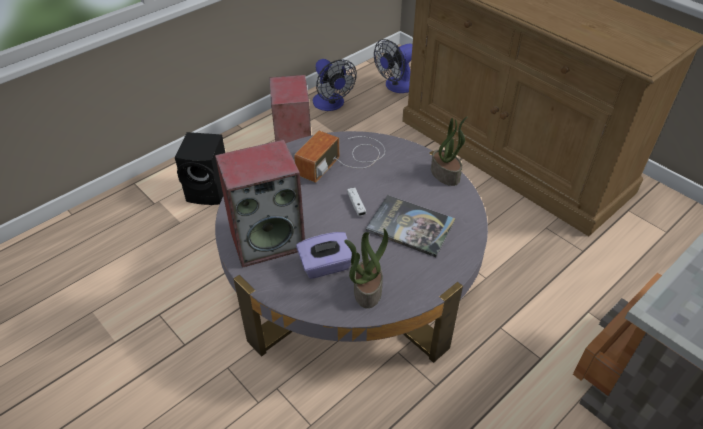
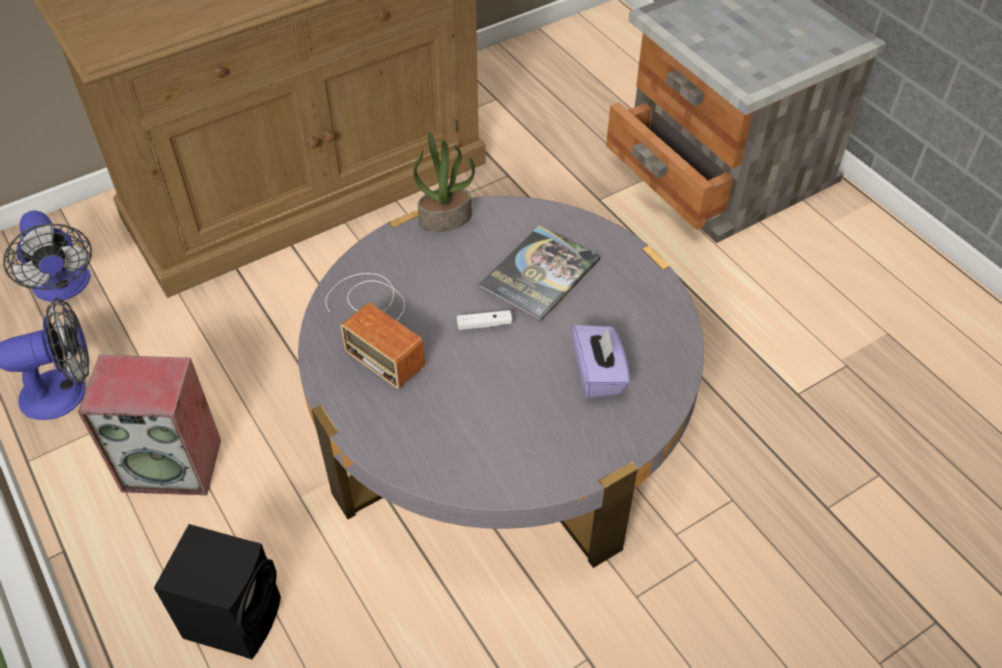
camera: 80 degrees left, 5 degrees up
speaker [215,140,305,268] -> none
potted plant [344,228,388,308] -> none

